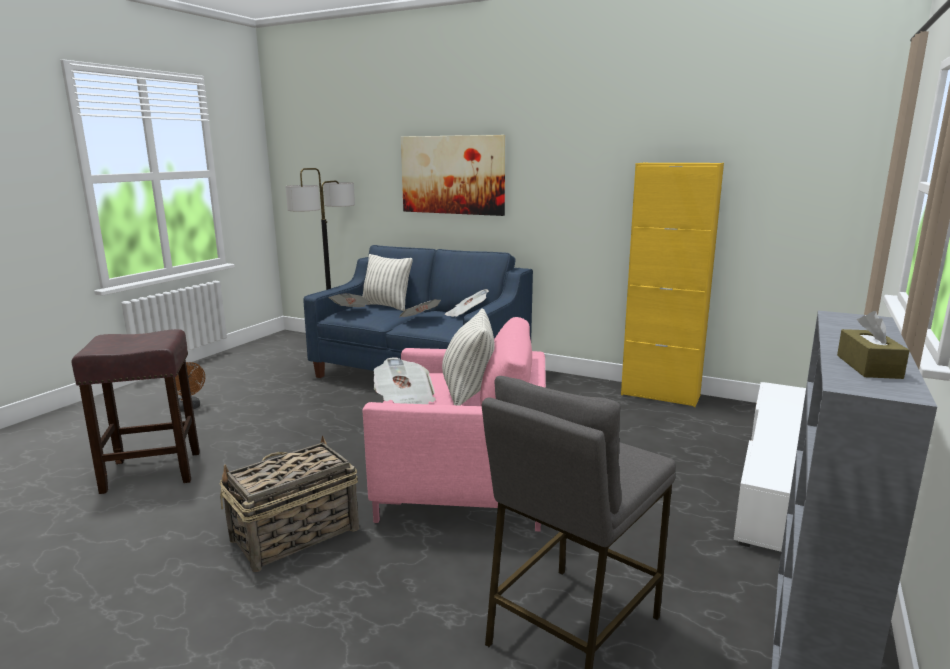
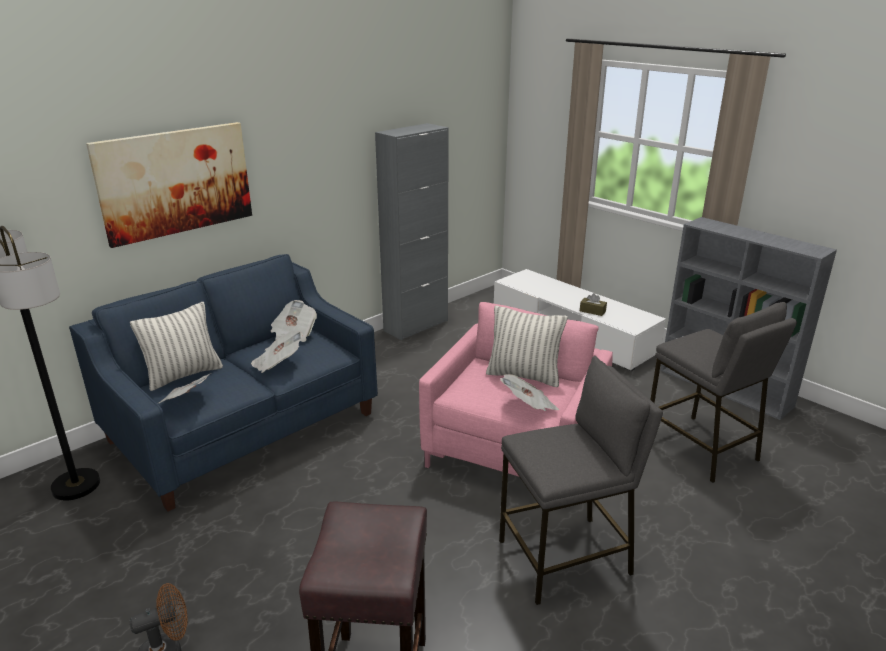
camera: 70 degrees left, 10 degrees up
basket [219,435,359,572] -> grey stool [499,356,663,605]
yellow cabinet [621,163,724,407] -> grey cabinet [375,123,449,340]
brown tissue box [837,311,910,379] -> brown tissue box moved to [580,293,607,316]

